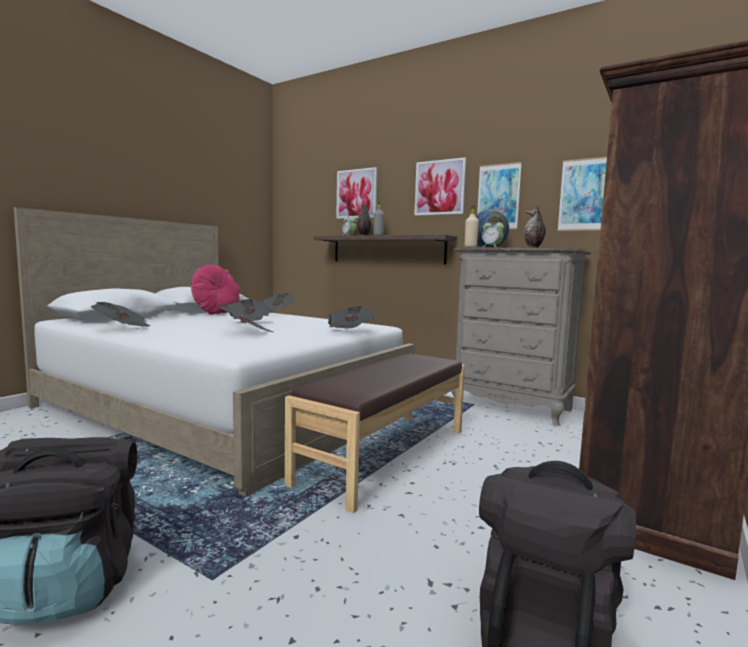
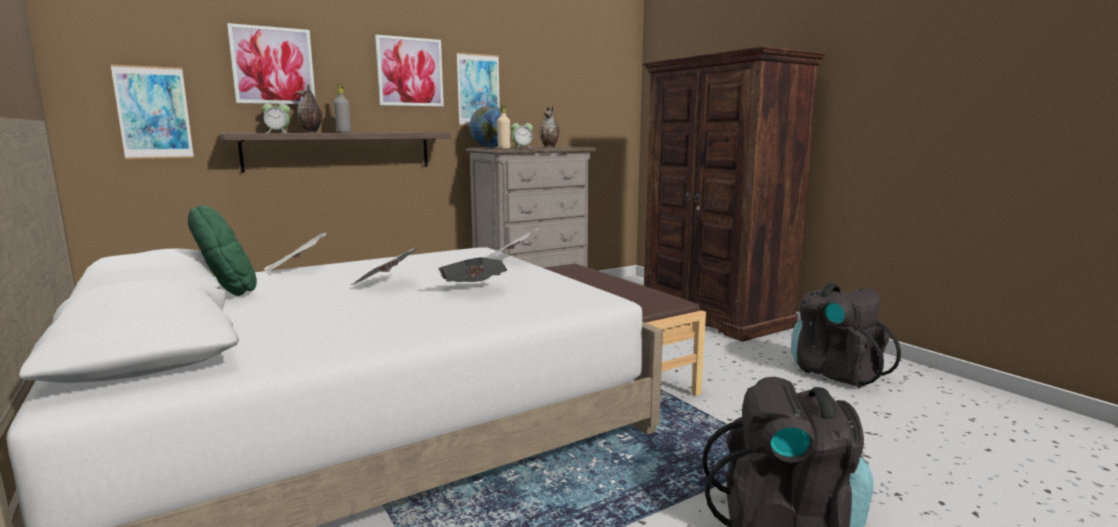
camera: 65 degrees left, 5 degrees up
newspaper [91,302,151,327] -> none
pink pillow [191,265,240,315] -> green pillow [188,205,257,296]
picture [558,157,607,231] -> picture moved to [111,65,194,159]

